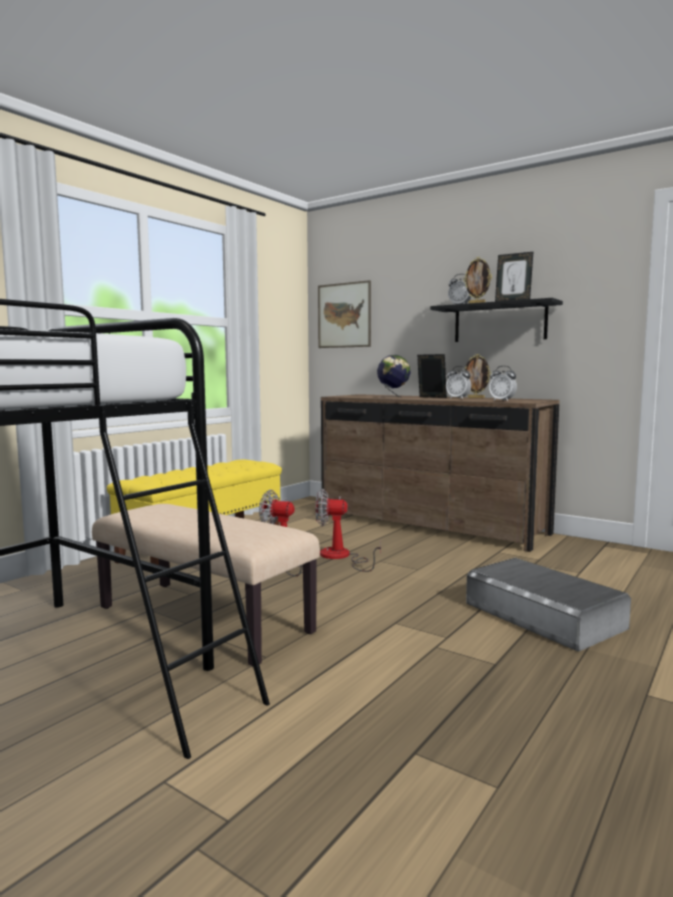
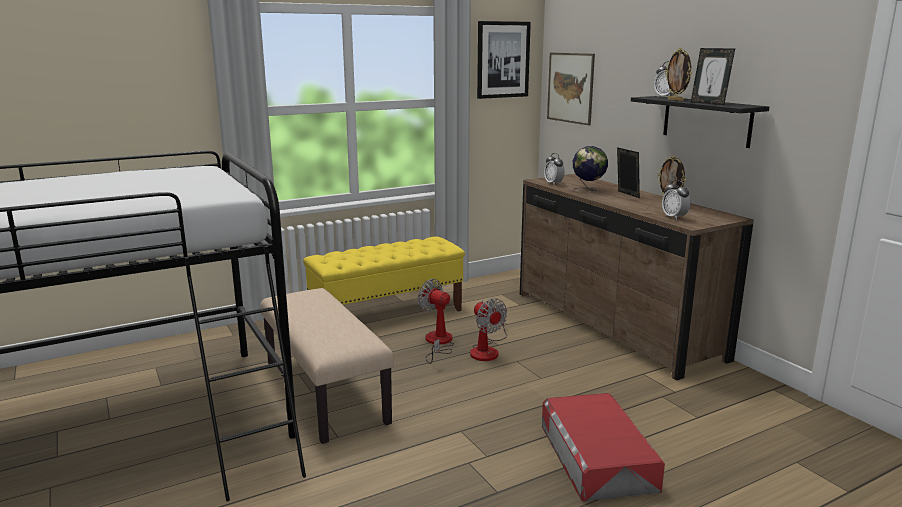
camera: 25 degrees right, 10 degrees up
fan [315,489,381,572] -> fan turned 150 degrees counterclockwise [470,298,507,361]
alarm clock [446,366,471,399] -> alarm clock moved to [544,153,565,185]
grey storage box [466,558,631,651] -> red storage box [542,393,665,501]
none -> picture [477,21,531,99]

